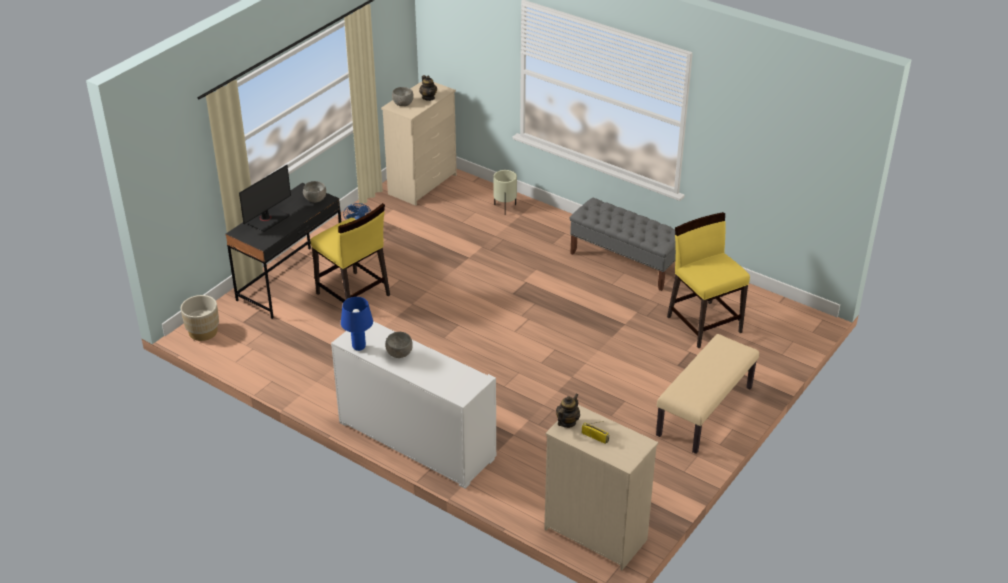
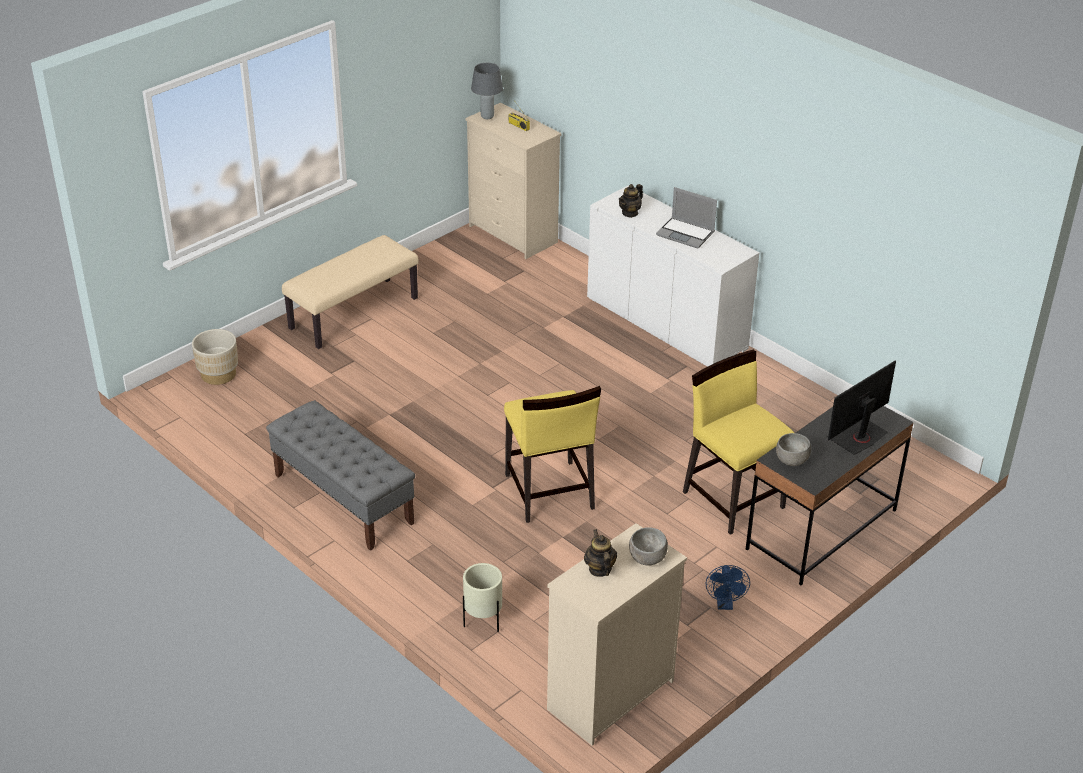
camera: 170 degrees left, 0 degrees up
beige planter [181,295,219,341] -> beige planter moved to [192,329,238,385]
blue table lamp [341,297,373,351] -> none
grey bowl [385,332,413,358] -> laptop [656,187,717,249]
teapot [556,394,580,428] -> teapot moved to [619,184,643,218]
yellow chair [667,212,750,349] -> yellow chair moved to [504,386,601,523]
none -> grey table lamp [471,63,503,119]

